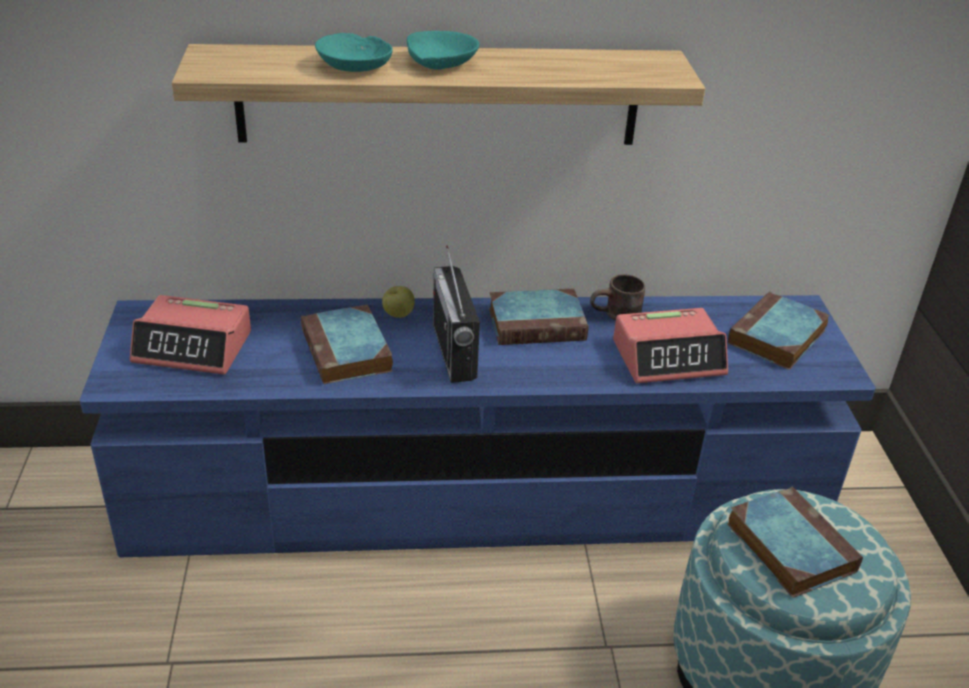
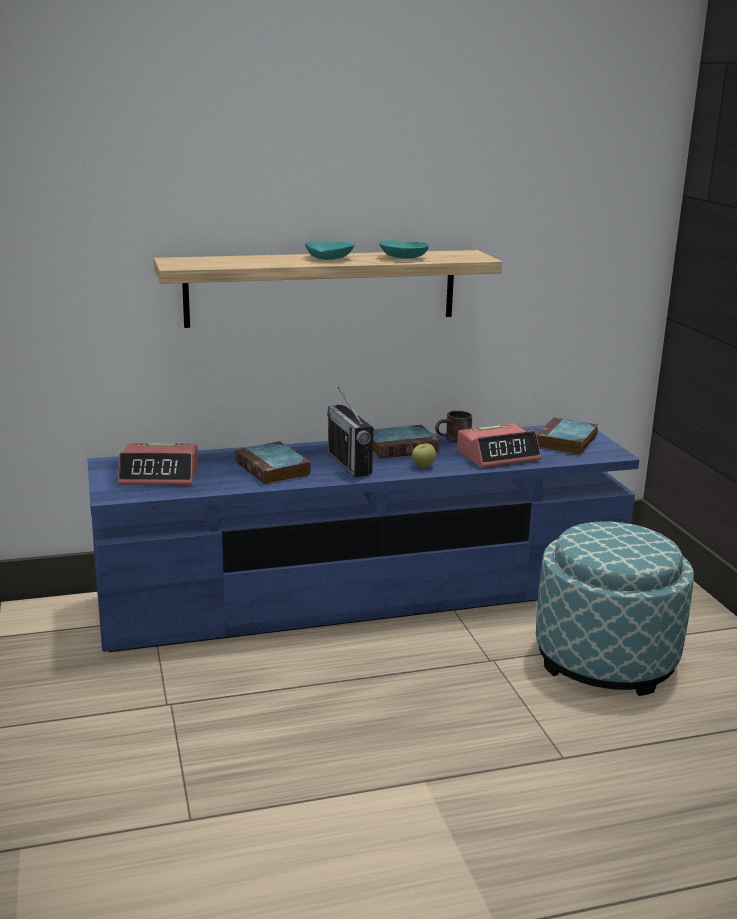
camera: 10 degrees left, 15 degrees down
turquoise bowl [315,33,393,72] -> turquoise bowl moved to [379,240,429,259]
apple [382,286,415,318] -> apple moved to [412,443,436,467]
book [727,487,863,598] -> none

